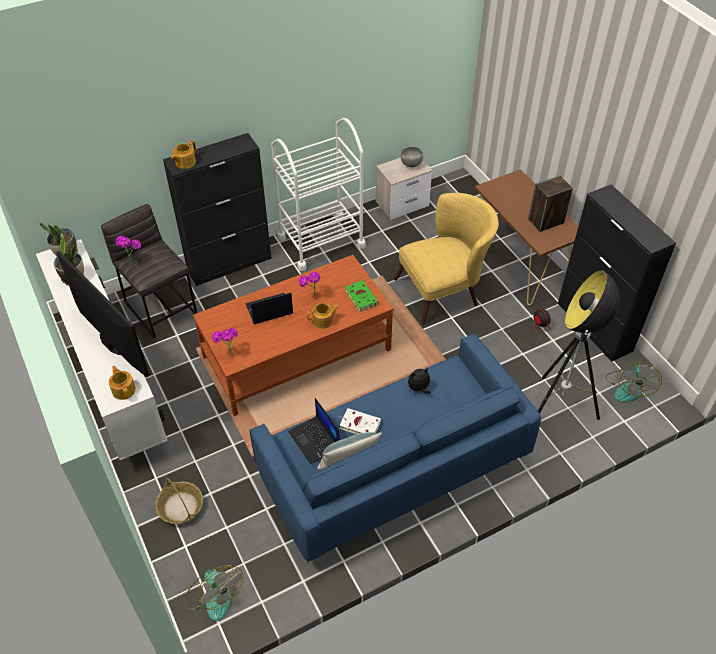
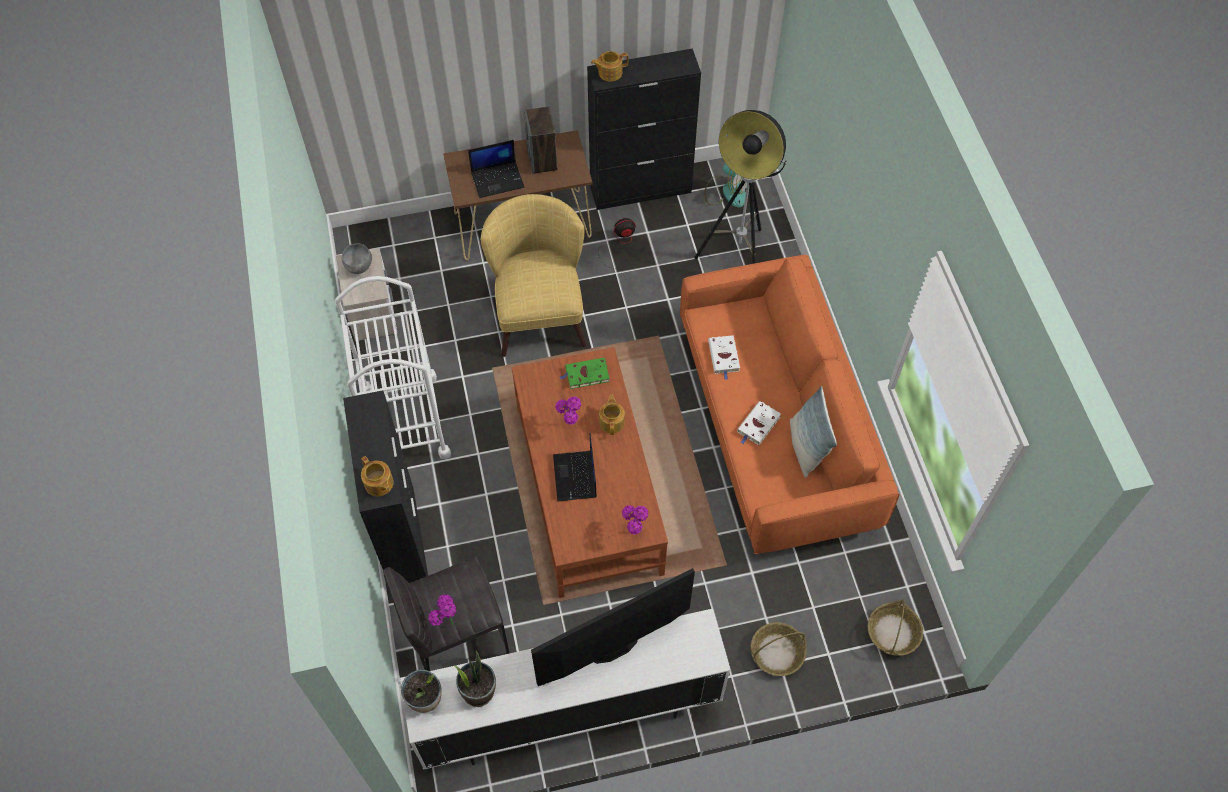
camera: 75 degrees left, 10 degrees up
teapot [109,366,136,400] -> teapot moved to [591,51,628,82]
fan [184,565,243,621] -> basket [868,599,923,656]
blue sofa [249,334,541,563] -> orange sofa [680,255,900,554]
laptop [288,398,340,464] -> laptop moved to [468,140,524,198]
plush toy [408,368,431,394] -> white book [708,335,740,380]

